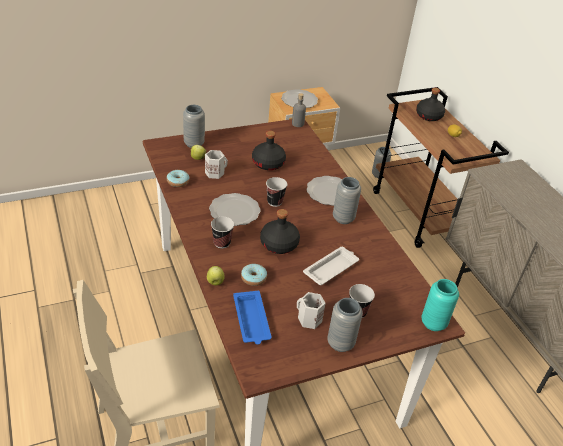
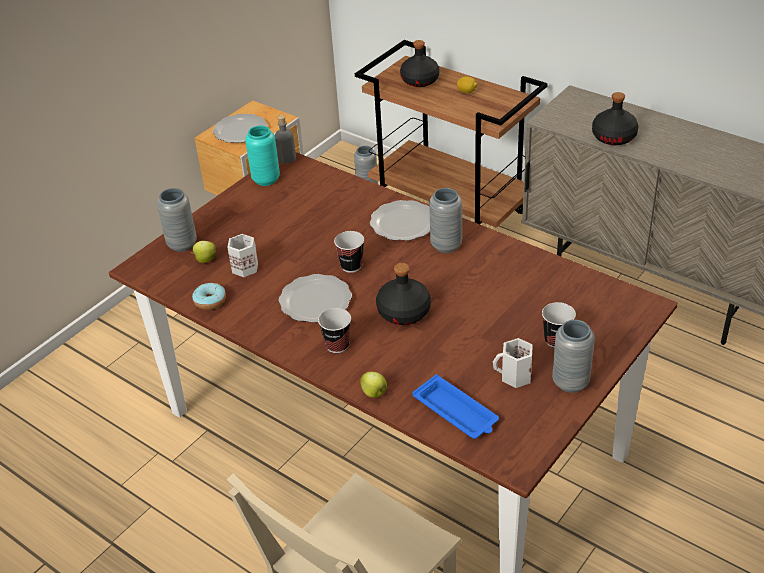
camera: 25 degrees left, 0 degrees up
donut [241,264,267,286] -> none
black bottle [252,131,286,170] -> black bottle moved to [592,92,638,145]
white tray [303,247,359,285] -> none
turquoise vase [421,279,459,331] -> turquoise vase moved to [245,126,280,186]

